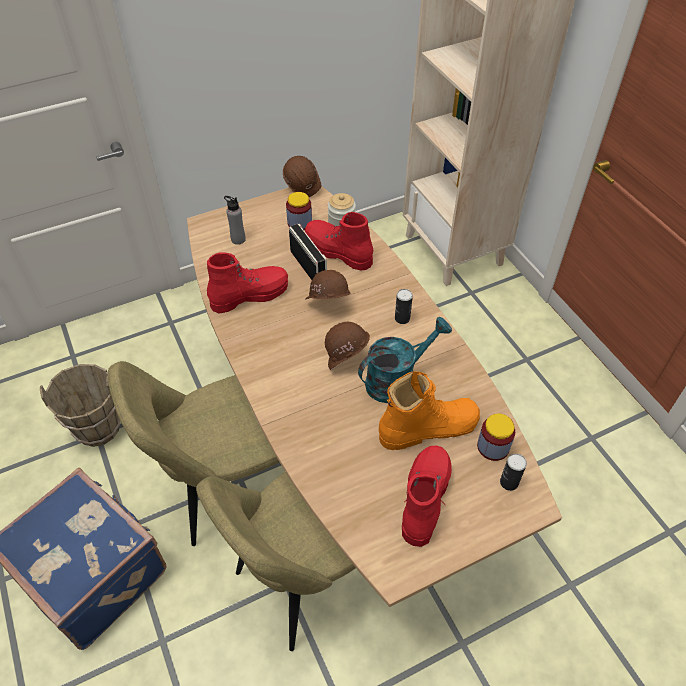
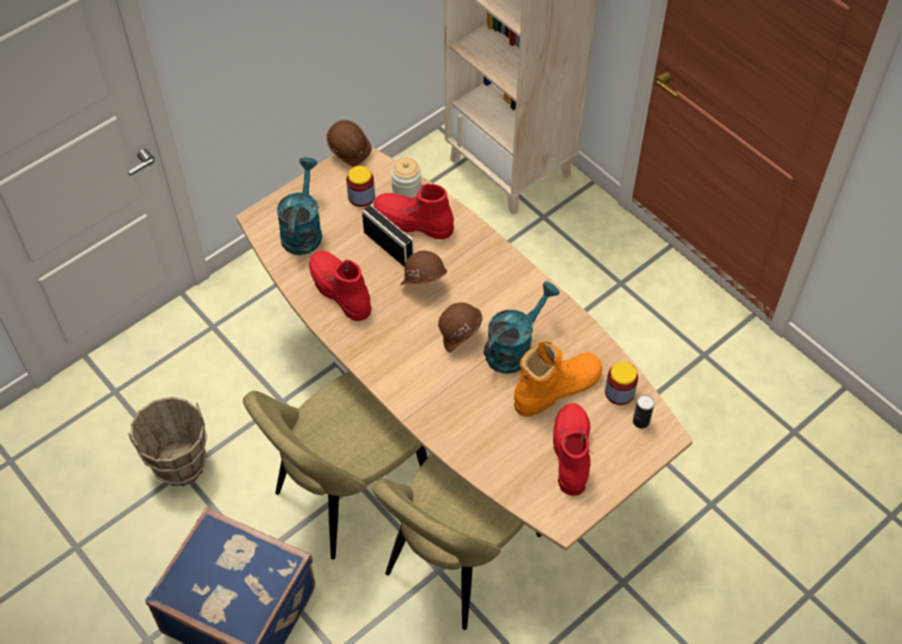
camera: 15 degrees left, 5 degrees up
red boot [207,252,288,313] -> red boot turned 90 degrees counterclockwise [309,250,371,321]
grey bottle [224,196,246,245] -> turquoise watering can [277,157,322,255]
can [395,289,413,324] -> none

